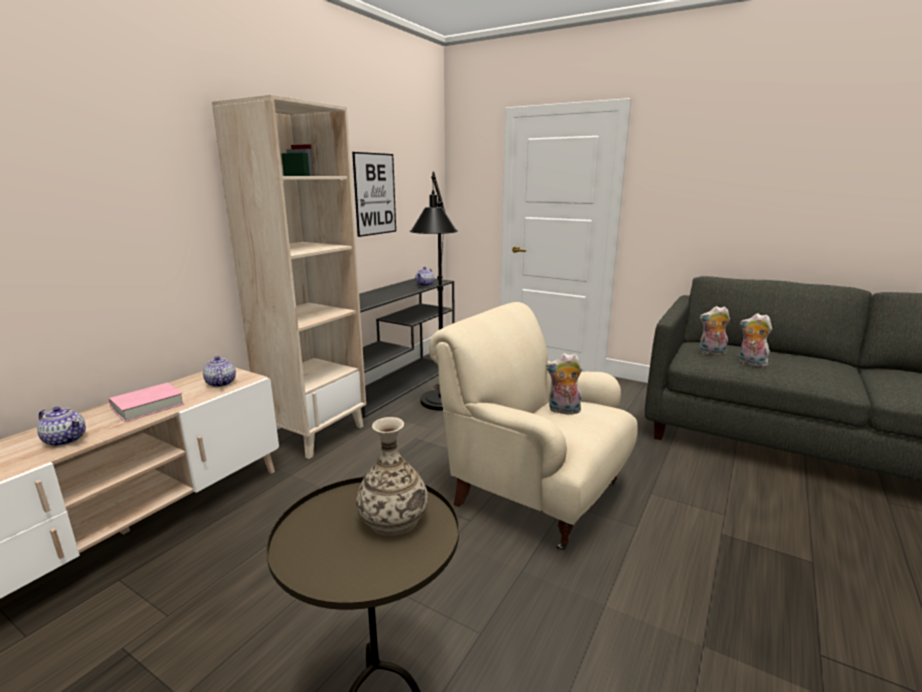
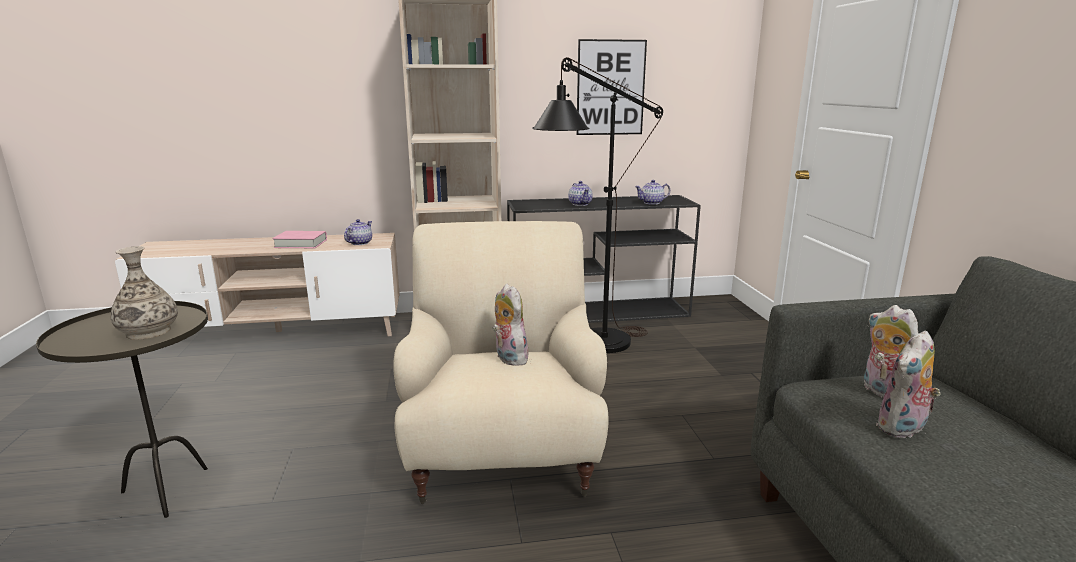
camera: 50 degrees right, 0 degrees up
teapot [37,407,86,446] -> teapot moved to [568,181,593,206]
plush toy [739,313,772,367] -> plush toy turned 135 degrees counterclockwise [876,331,941,439]

